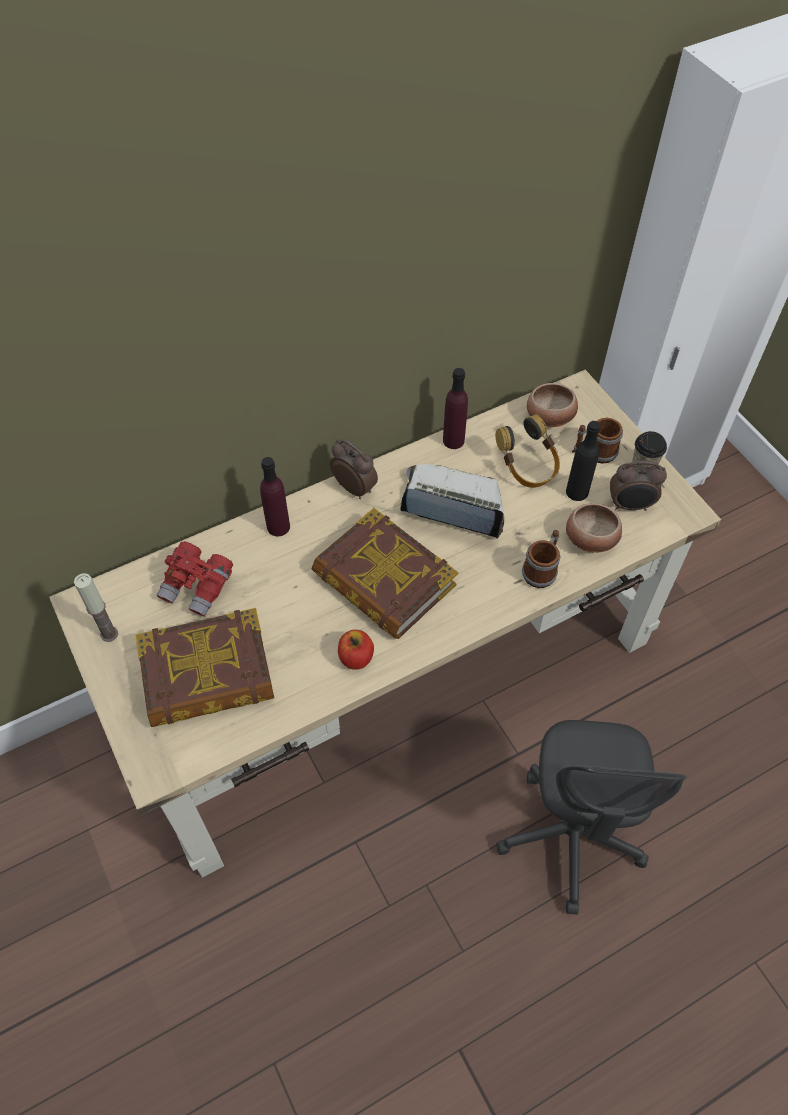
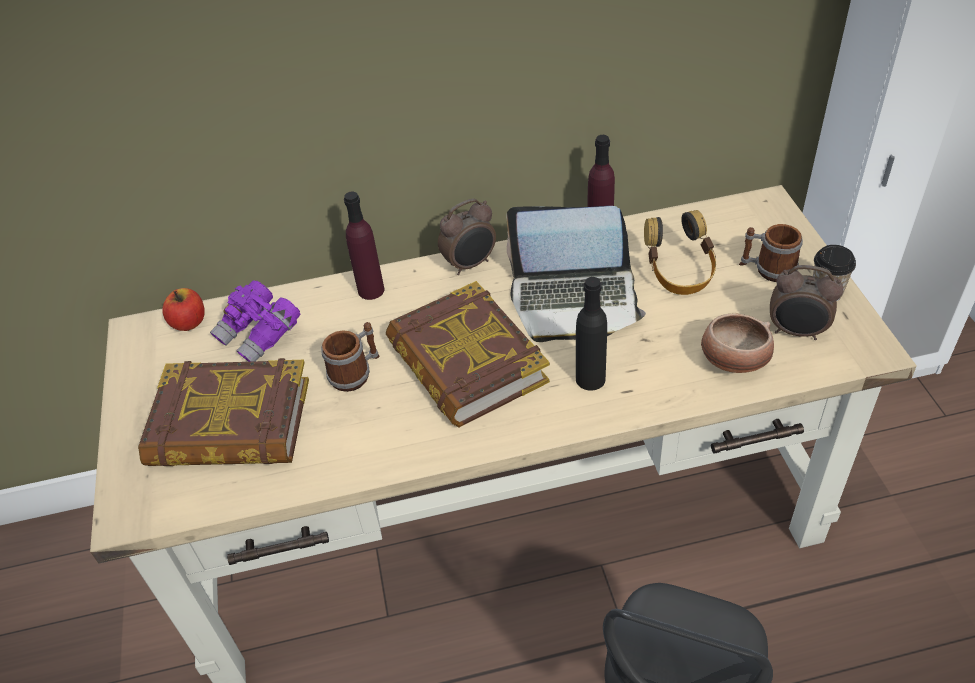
camera: 20 degrees right, 10 degrees down
candle [74,573,118,642] -> none
red binoculars [157,541,233,617] -> purple binoculars [210,280,301,362]
alarm clock [330,439,378,499] -> alarm clock turned 90 degrees clockwise [438,198,496,275]
apple [338,630,374,670] -> apple moved to [162,288,205,331]
laptop [400,464,504,539] -> laptop turned 150 degrees clockwise [507,206,646,342]
mug [522,530,560,588] -> mug moved to [321,322,380,392]
bowl [527,381,578,427] -> none
black bottle [566,421,601,501] -> black bottle moved to [576,277,607,391]

